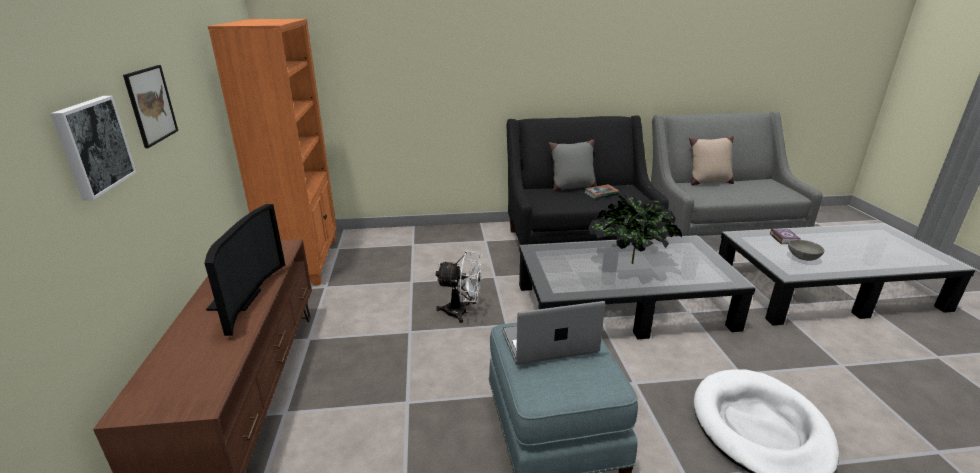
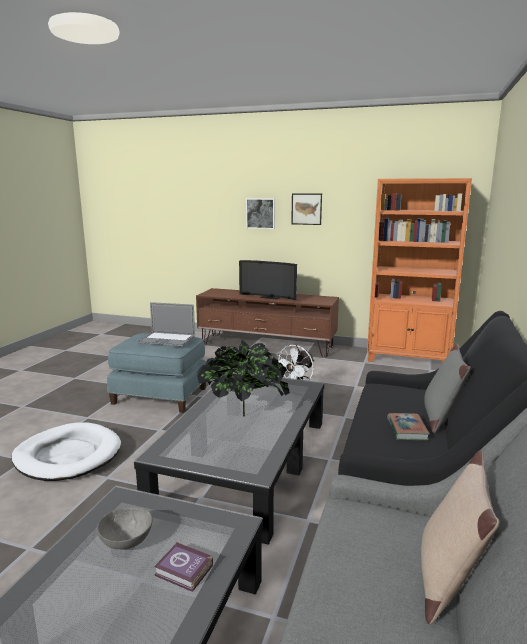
camera: 115 degrees right, 10 degrees down
laptop [502,301,605,365] -> laptop turned 90 degrees clockwise [138,302,195,346]

